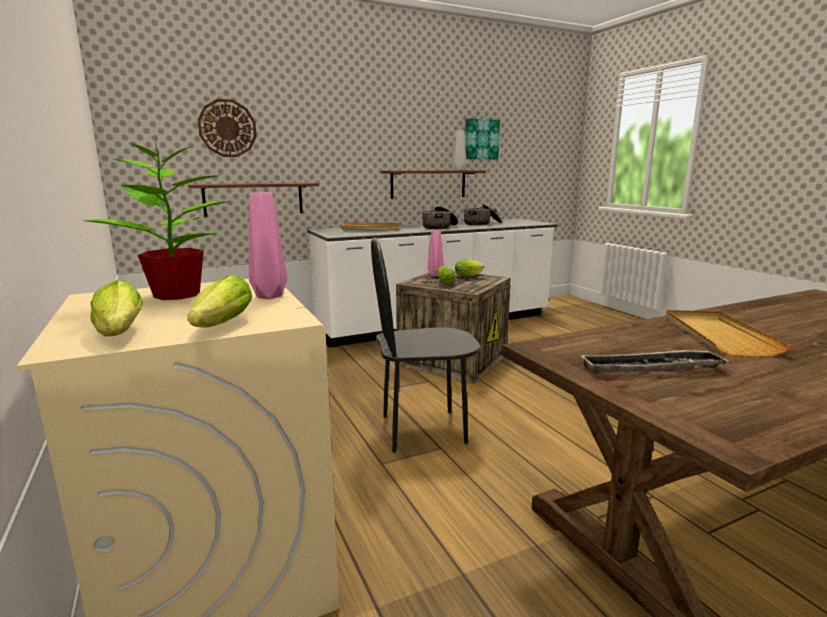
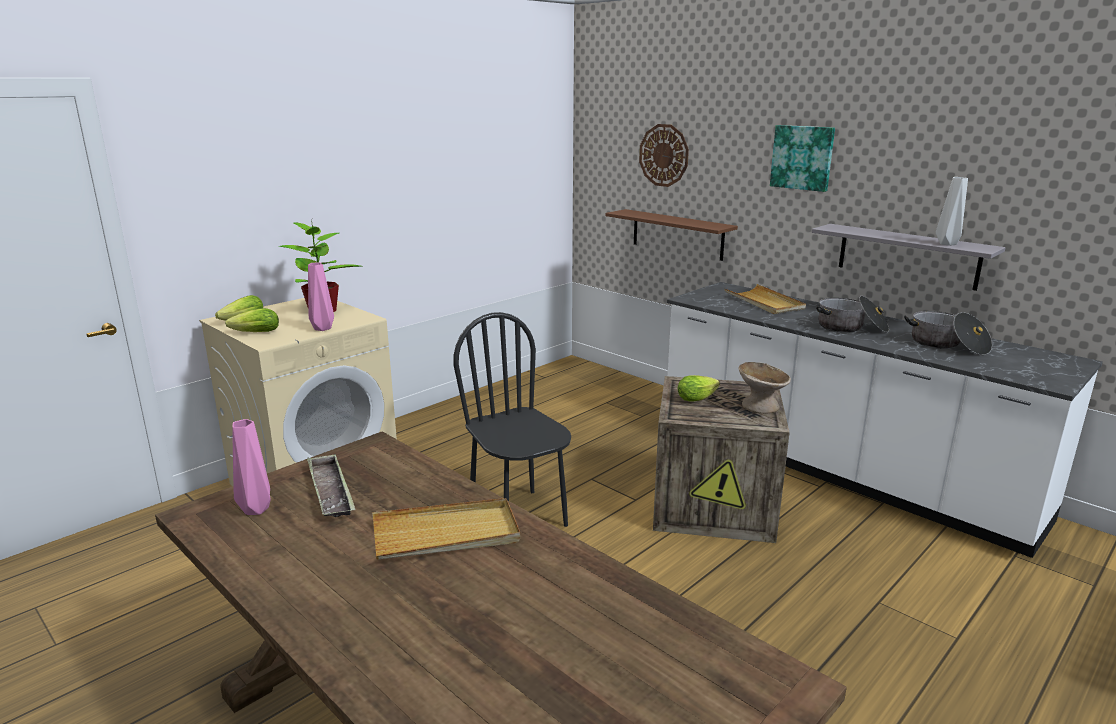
camera: 70 degrees right, 5 degrees up
brown shelf [381,170,486,199] -> grey shelf [811,224,1006,291]
pink vase [427,230,444,276] -> pink vase moved to [232,419,271,515]
lettuce [455,259,484,277] -> beige bowl [739,362,791,414]
picture [465,118,500,160] -> picture moved to [770,125,835,192]

